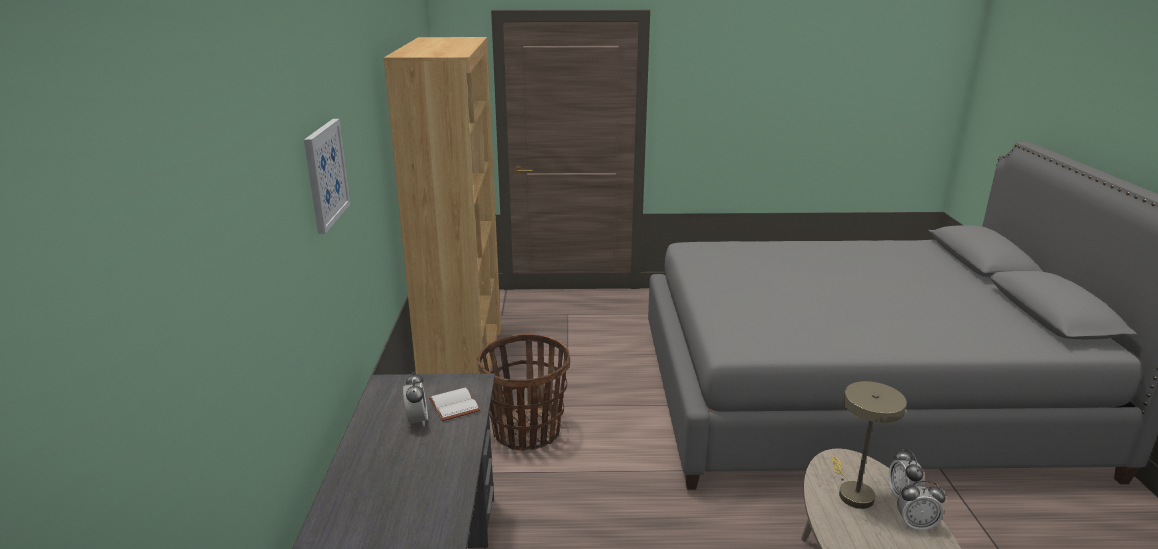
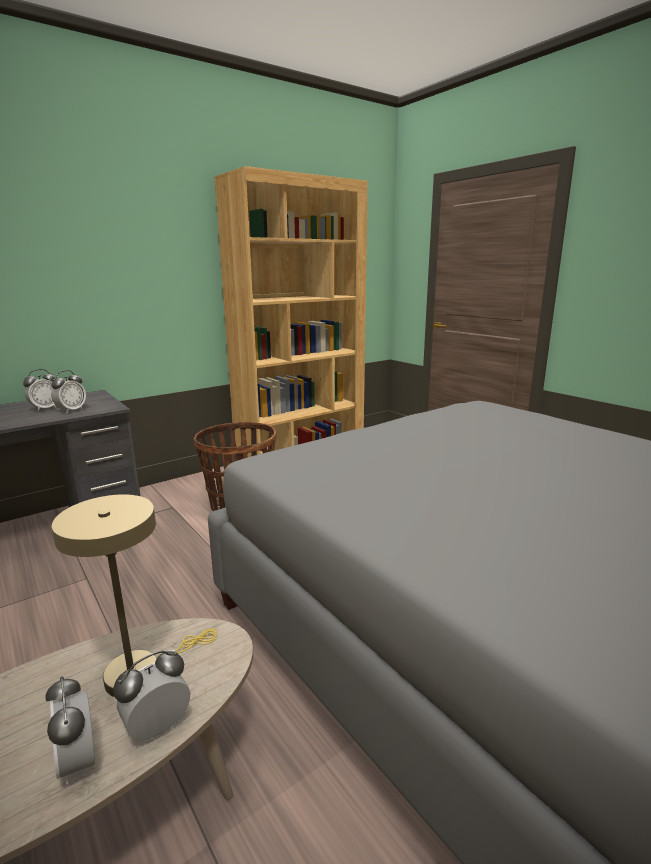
camera: 55 degrees right, 5 degrees down
picture [304,119,350,234] -> none
white book [429,387,481,421] -> alarm clock [51,370,86,413]

